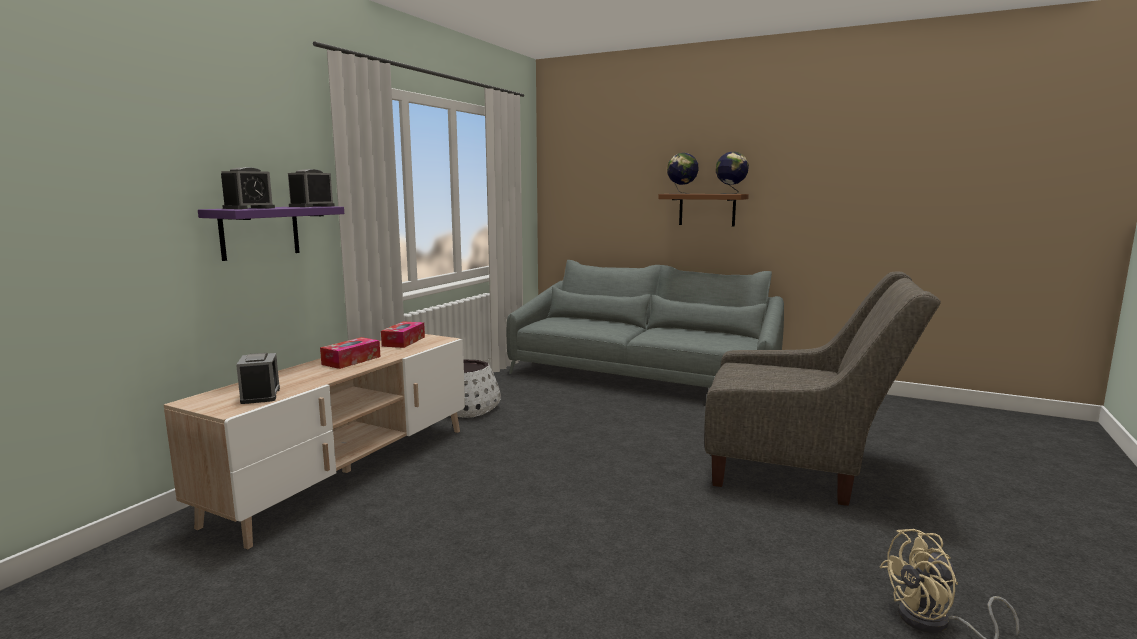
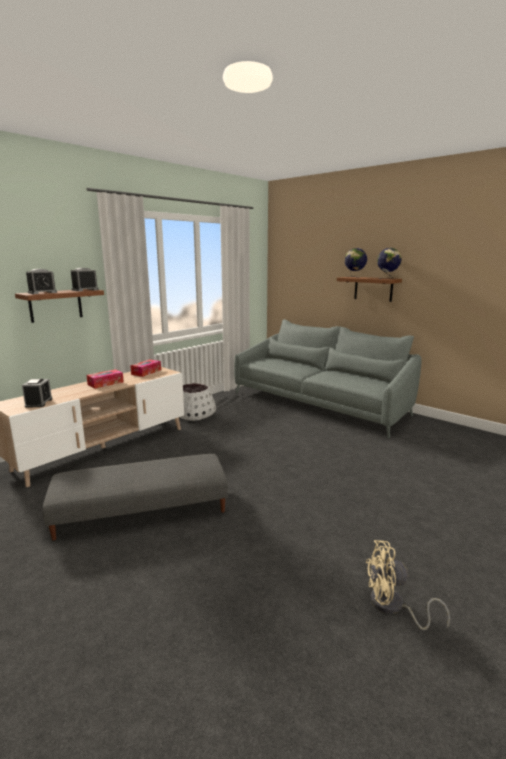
camera: 15 degrees right, 5 degrees up
purple shelf [198,206,344,261] -> brown shelf [15,289,104,323]
grey armchair [705,271,941,506] -> none
none -> grey ottoman [43,454,228,541]

